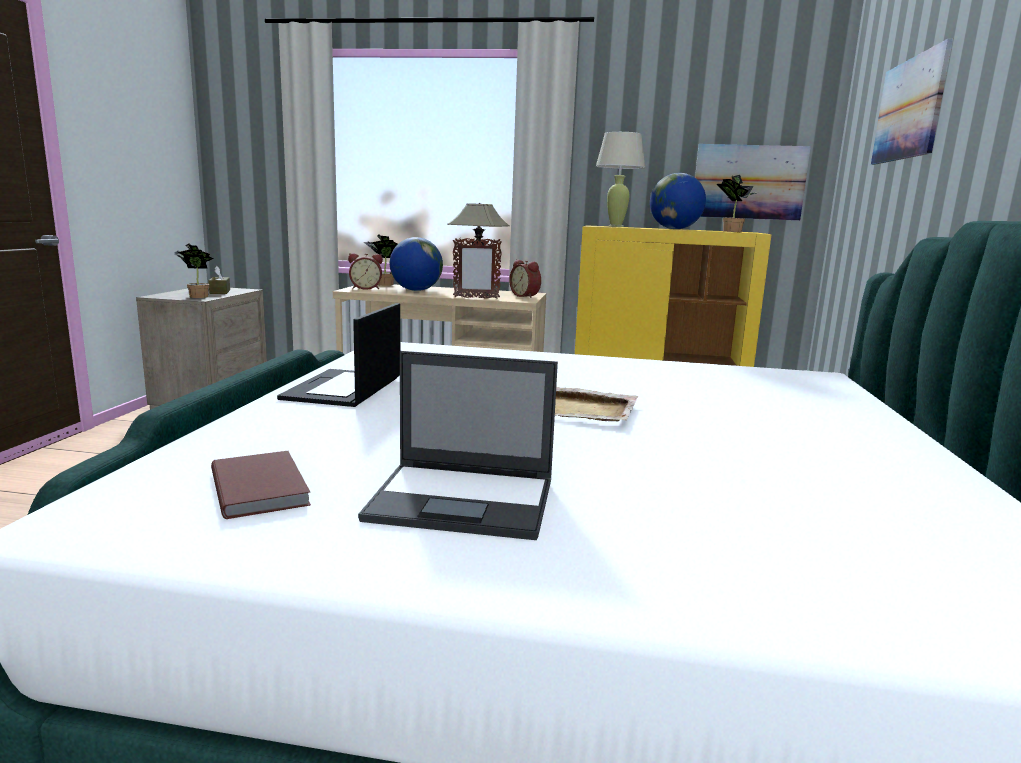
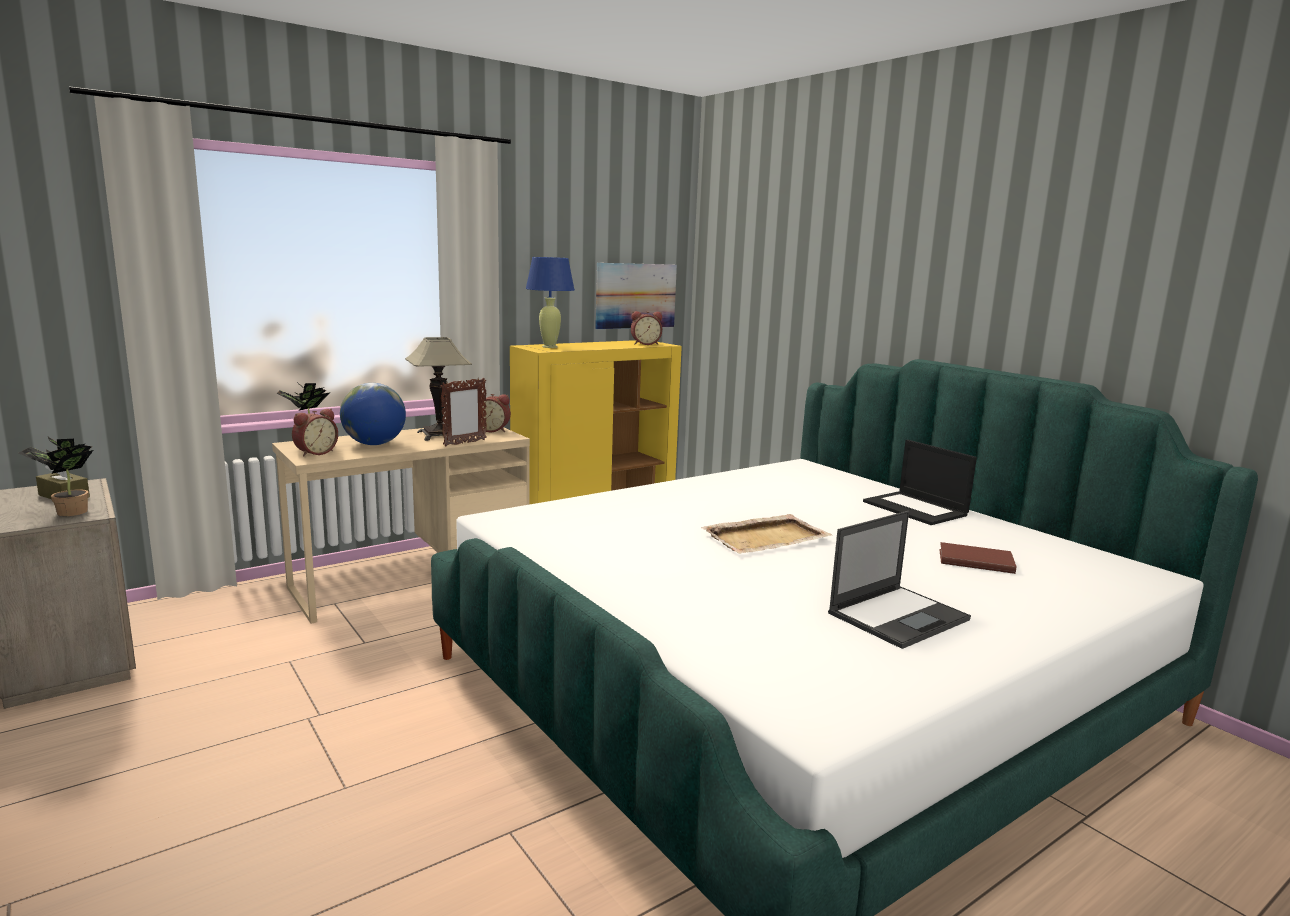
camera: 45 degrees left, 0 degrees up
brown book [211,451,311,519] -> brown book moved to [939,542,1016,574]
laptop [277,303,400,407] -> laptop moved to [863,440,977,525]
beige table lamp [596,132,646,227] -> blue table lamp [526,257,574,348]
globe [650,173,706,229] -> none
potted plant [717,175,759,232] -> alarm clock [631,311,662,345]
picture [871,38,953,165] -> none

